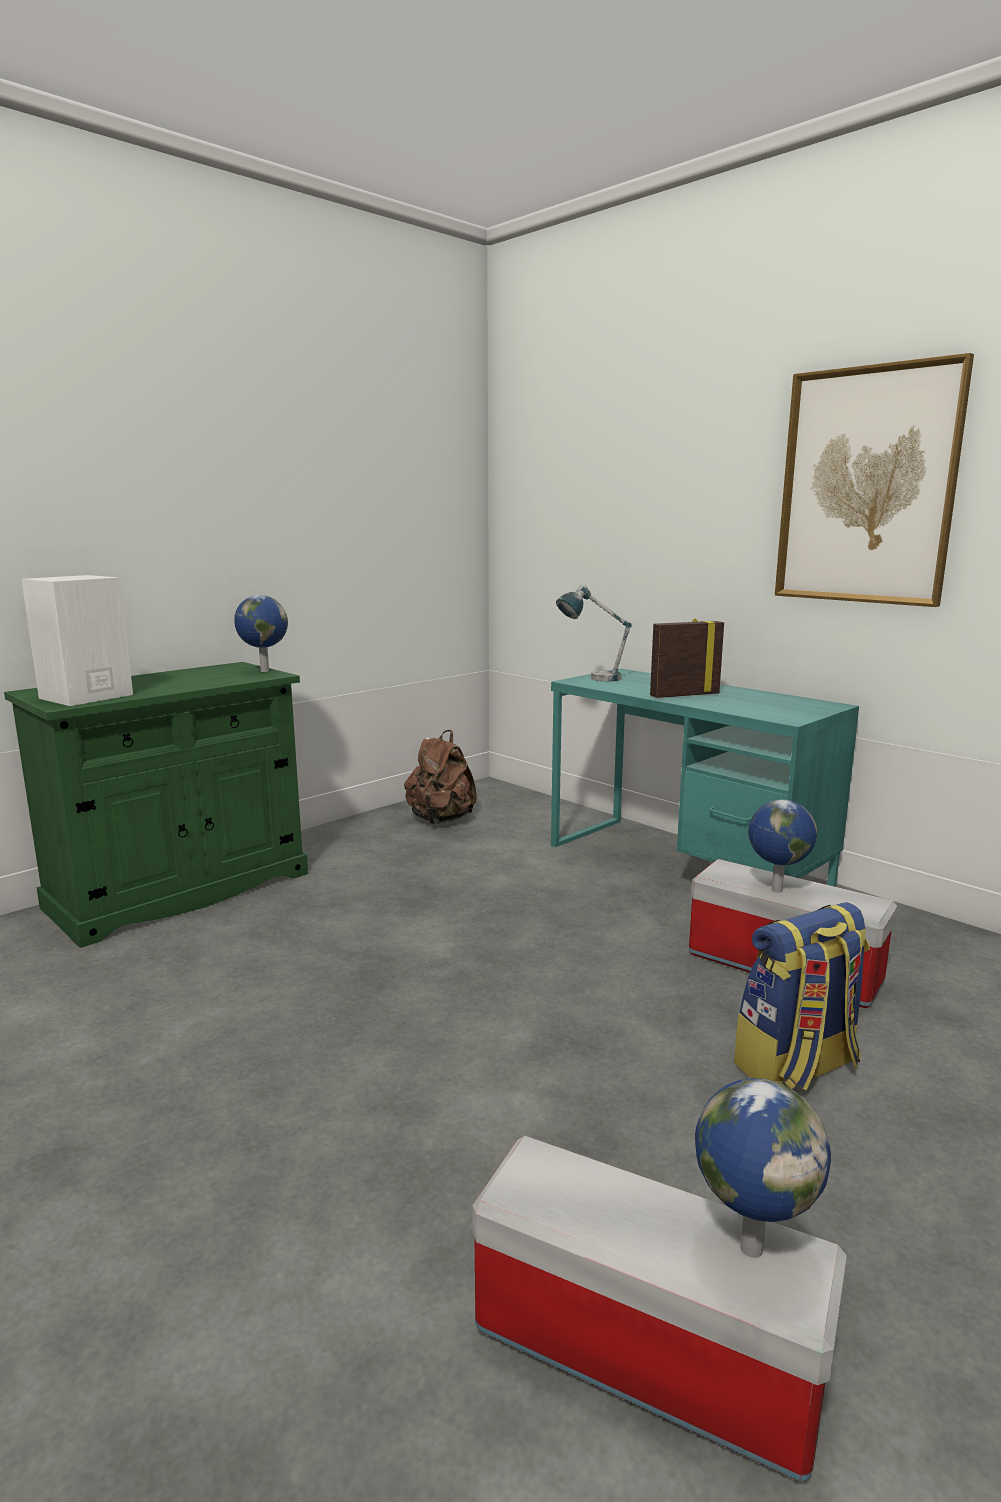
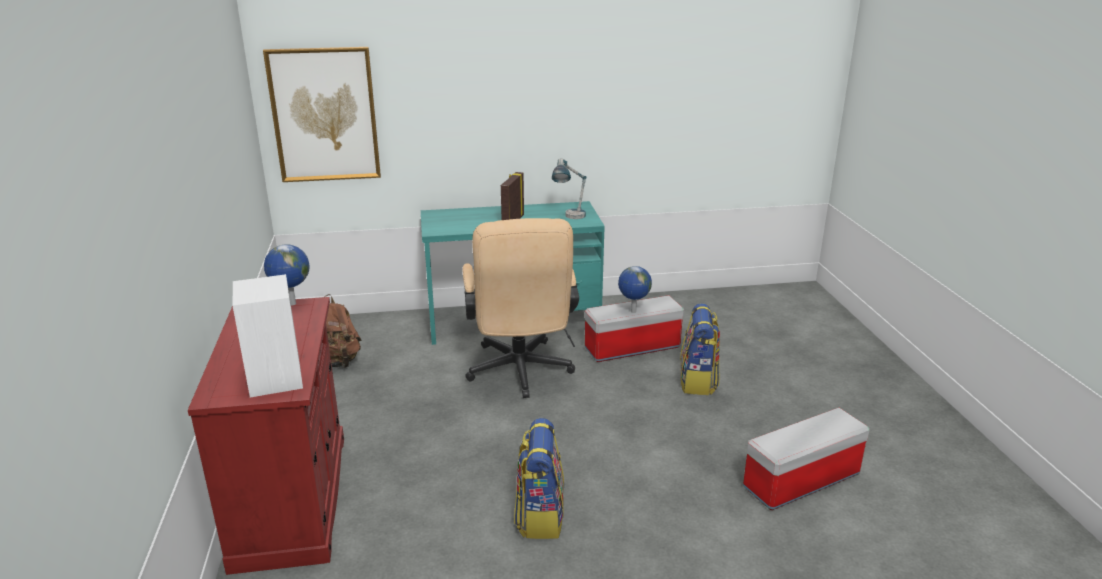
camera: 55 degrees left, 10 degrees up
green cabinet [4,662,308,948] -> red cabinet [188,297,344,575]
table lamp [556,585,632,682] -> table lamp moved to [552,158,586,219]
globe [695,1078,831,1258] -> none
picture [775,353,974,607] -> picture moved to [263,47,381,182]
none -> beige office chair [463,218,579,398]
none -> backpack [514,418,564,539]

